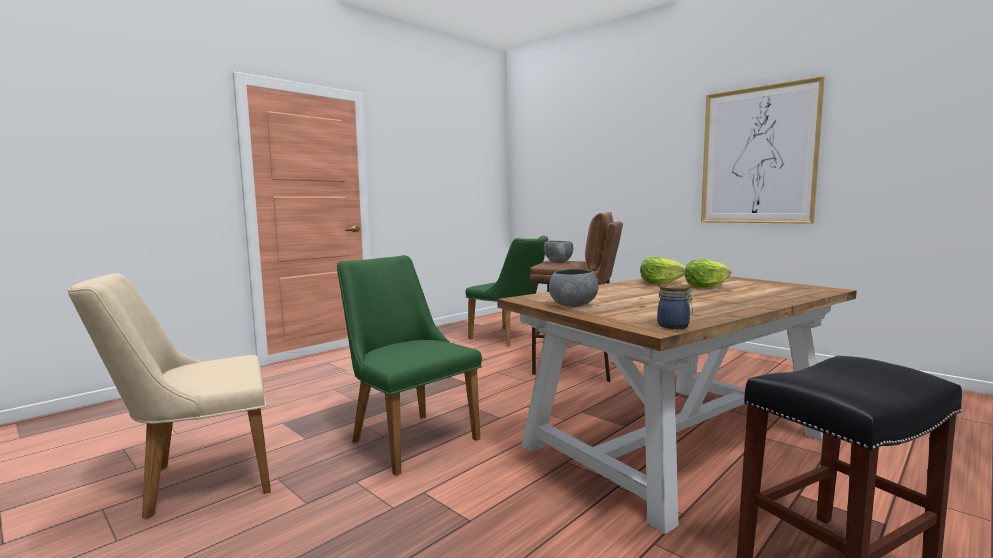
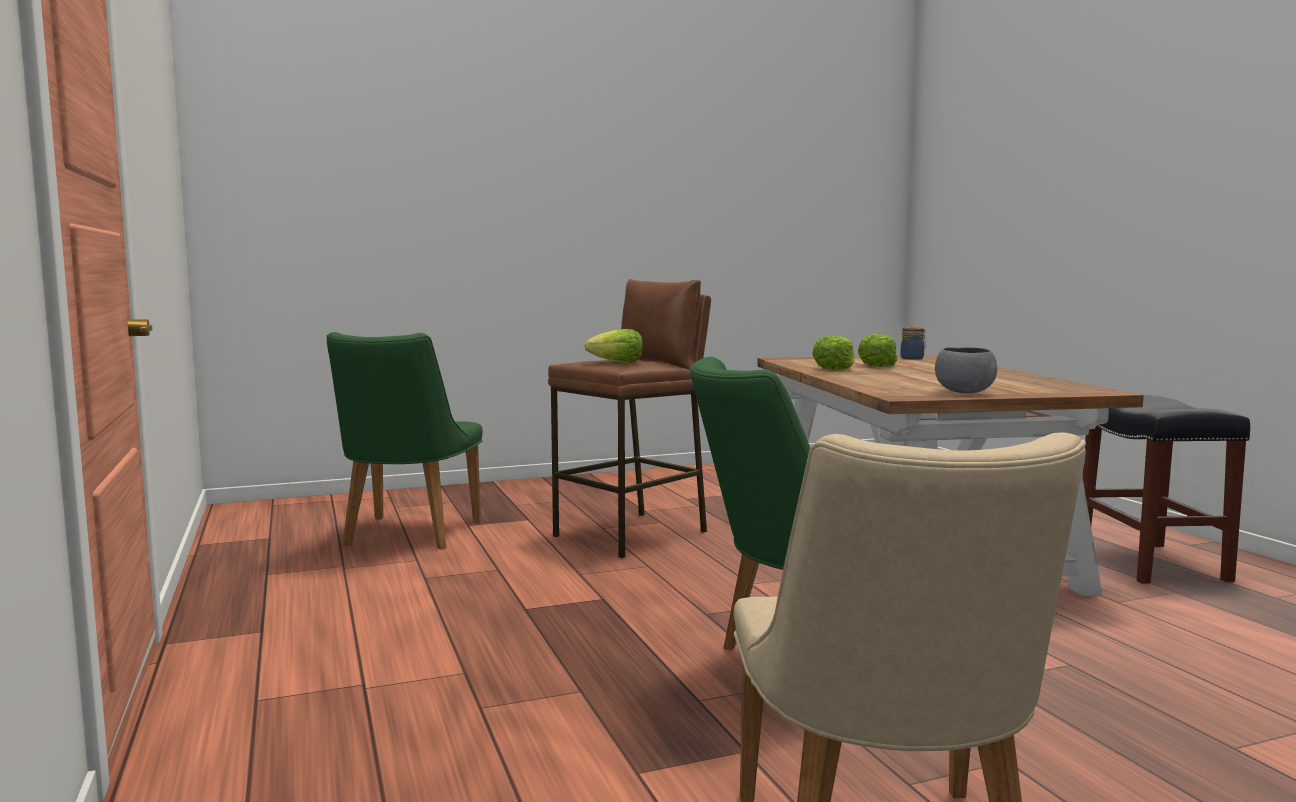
camera: 65 degrees left, 0 degrees up
green chair [466,236,548,346] -> green chair turned 120 degrees clockwise [327,332,483,549]
grey bowl [544,240,573,263] -> lettuce [585,329,643,363]
jar [657,283,693,329] -> jar moved to [901,327,926,360]
picture [701,76,825,224] -> none

